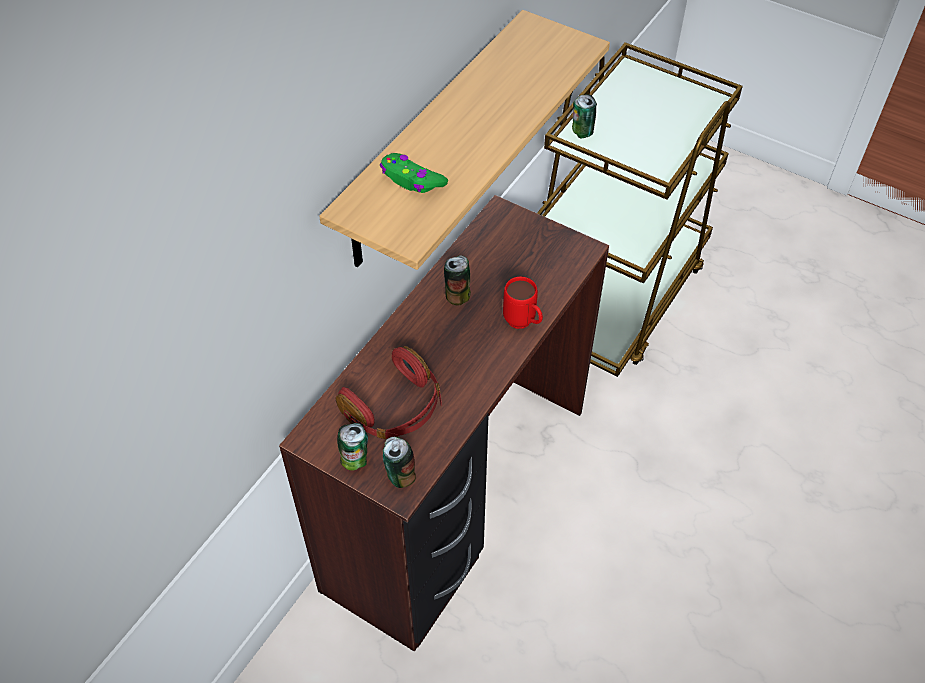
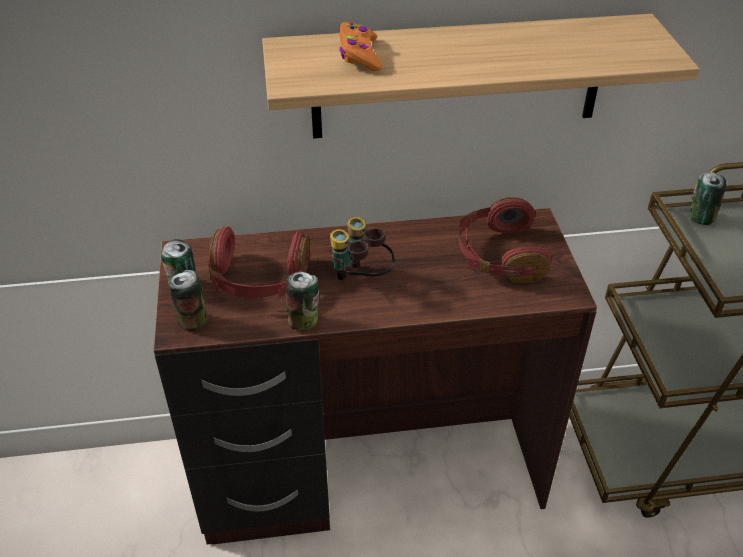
camera: 50 degrees right, 10 degrees down
green game controller [380,153,448,193] -> orange game controller [339,22,382,71]
can [444,255,471,306] -> can moved to [286,272,319,331]
red mug [503,277,543,329] -> none
none -> binoculars [330,217,395,280]
none -> red headphones [459,197,551,283]

